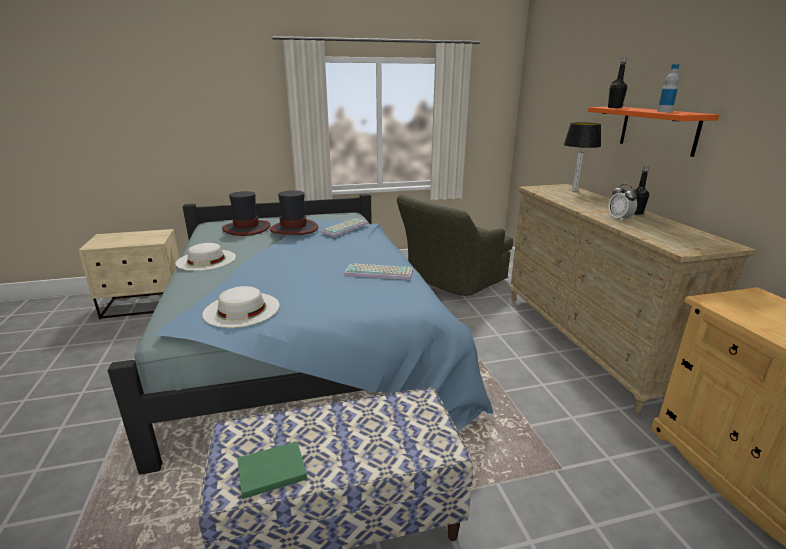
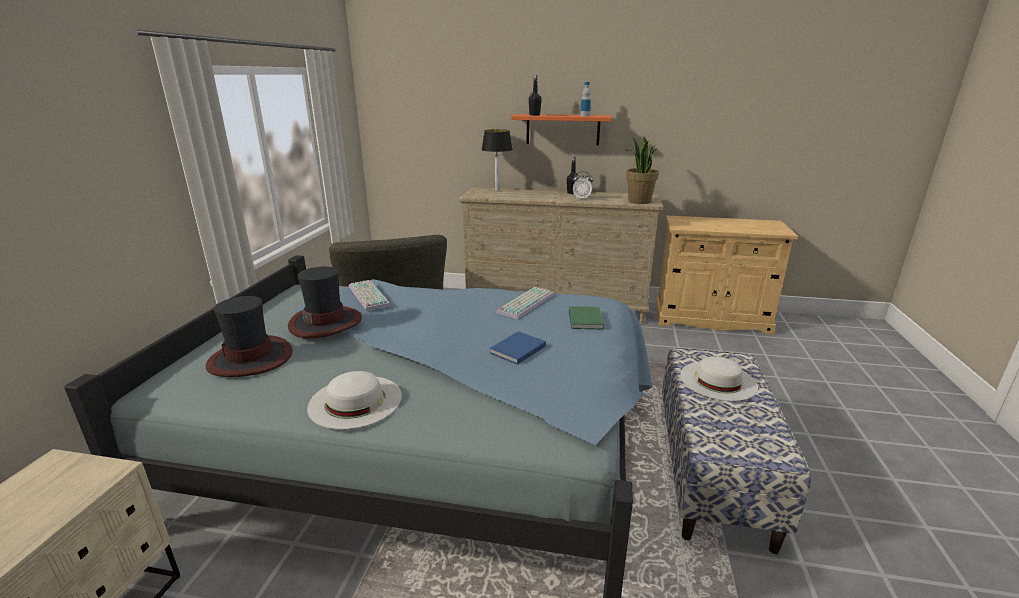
camera: 65 degrees left, 0 degrees up
white hat [202,286,280,328] -> white hat moved to [680,357,758,401]
green book [237,441,307,499] -> green book moved to [569,306,604,330]
none -> blue book [490,331,546,365]
none -> potted plant [625,136,659,204]

